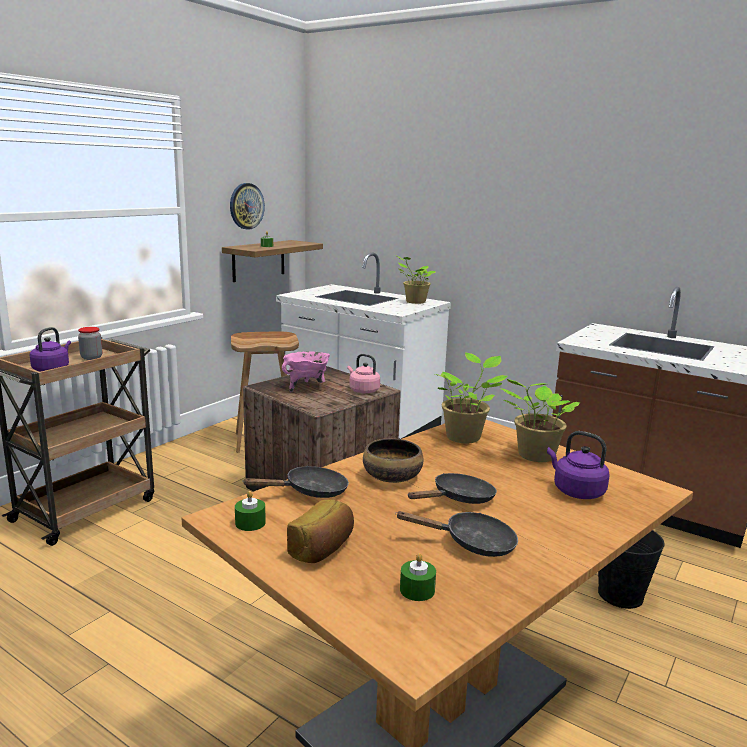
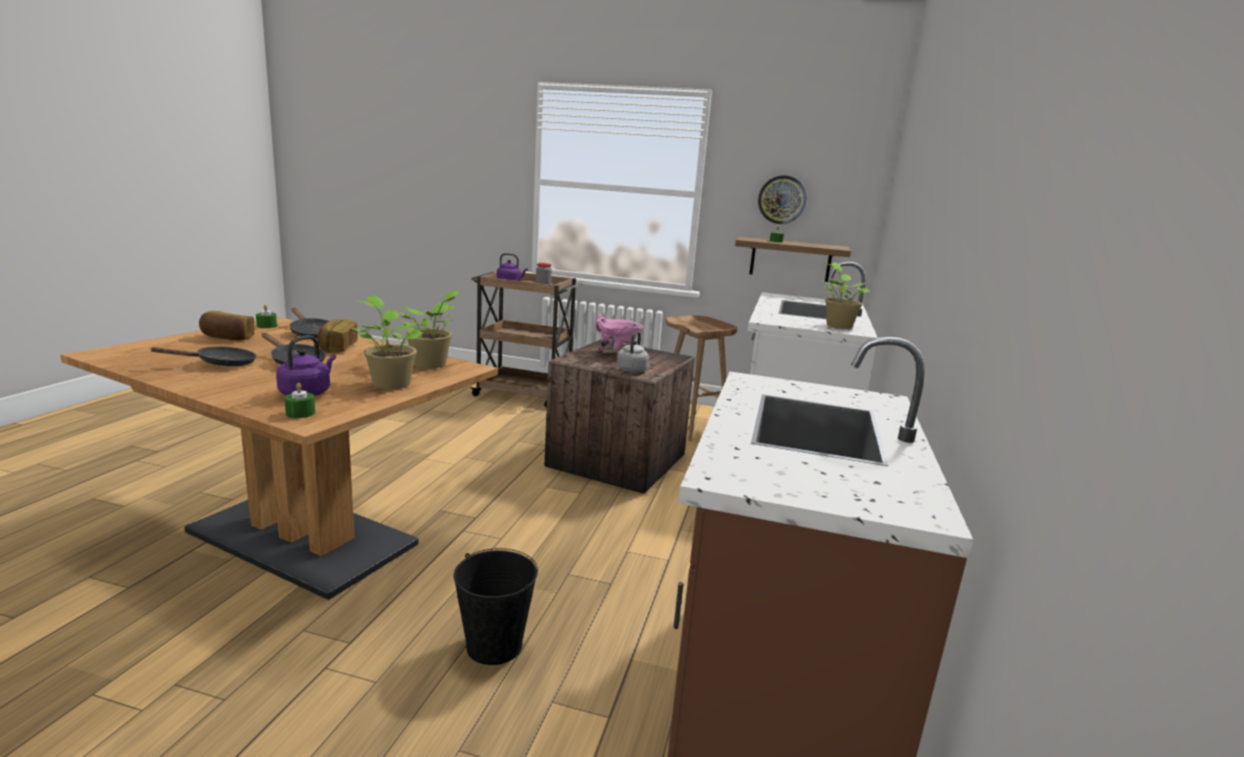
camera: 70 degrees right, 0 degrees up
pink kettle [347,354,380,393] -> grey kettle [617,332,649,373]
bowl [363,438,423,483] -> bread [317,319,358,353]
black frying pan [395,511,518,557] -> black frying pan turned 105 degrees counterclockwise [149,347,257,366]
green candle [400,553,436,601] -> green candle moved to [284,383,315,418]

